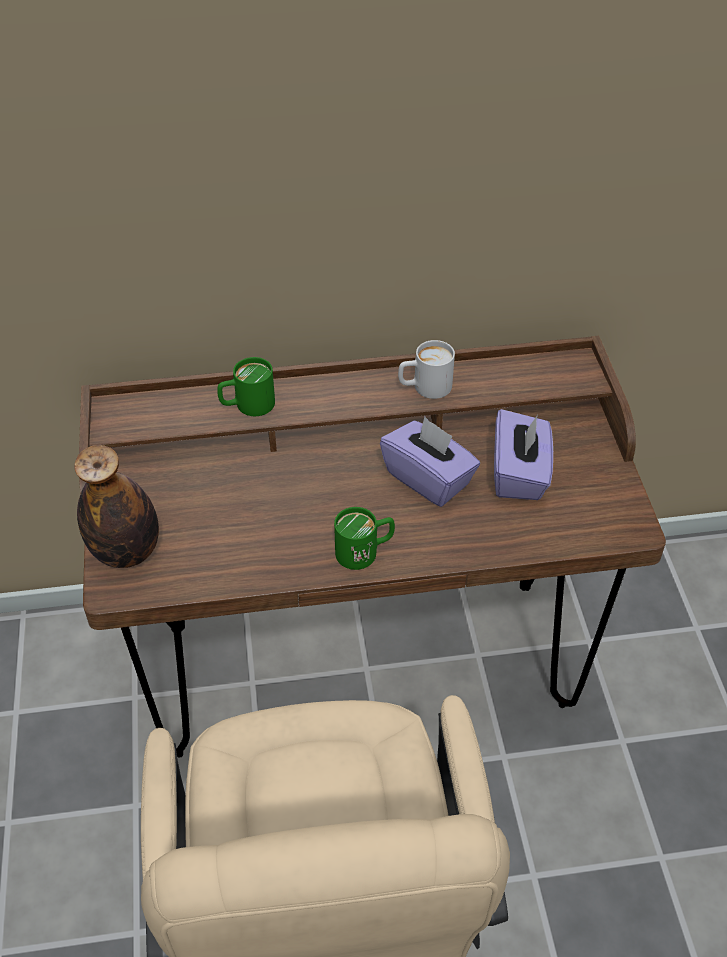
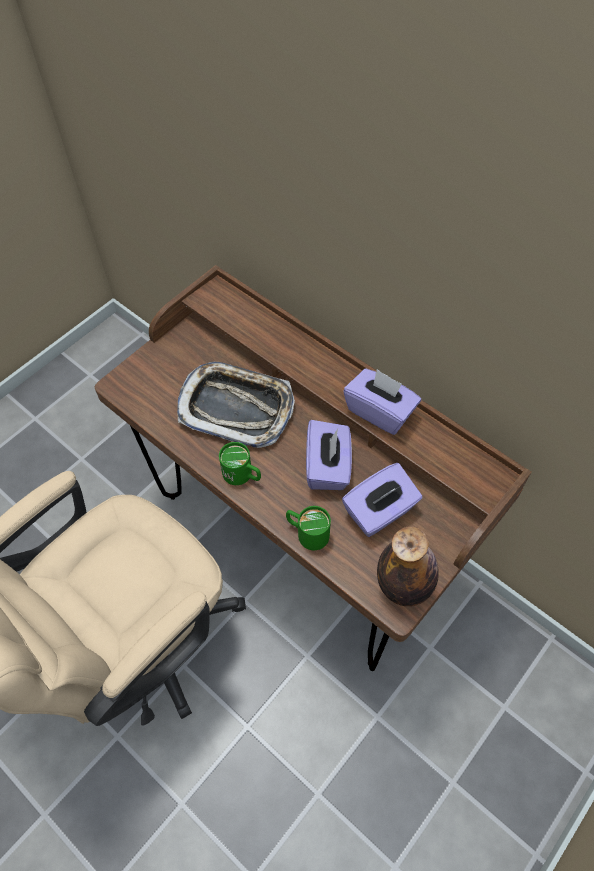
camera: 50 degrees right, 10 degrees up
bottle [74,445,159,568] -> bottle moved to [377,527,439,606]
green mug [217,357,275,416] -> green mug moved to [286,506,331,550]
white mug [398,340,455,399] -> purple tissue box [344,369,421,435]
none -> tray [177,362,295,448]

